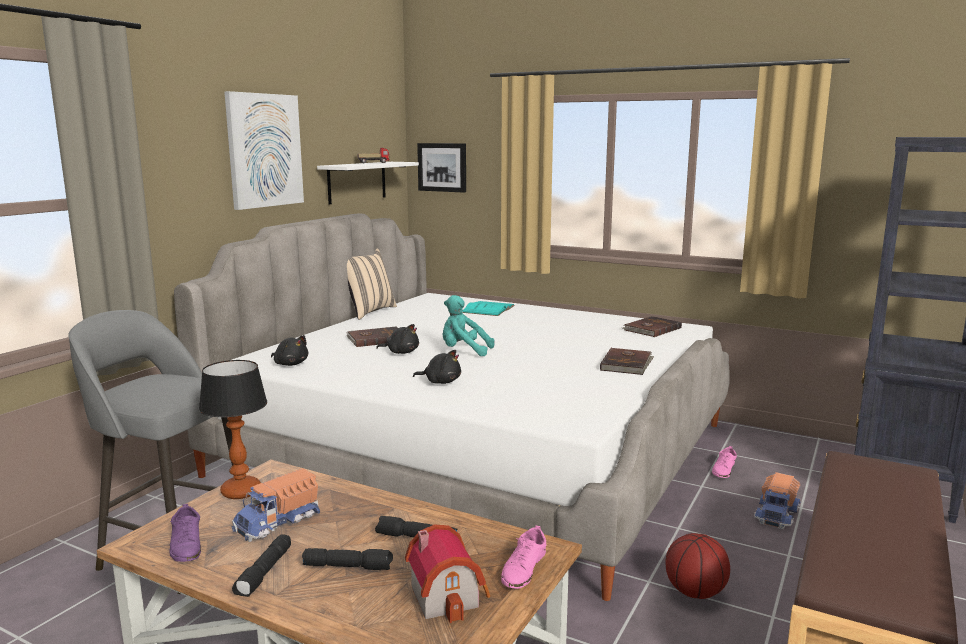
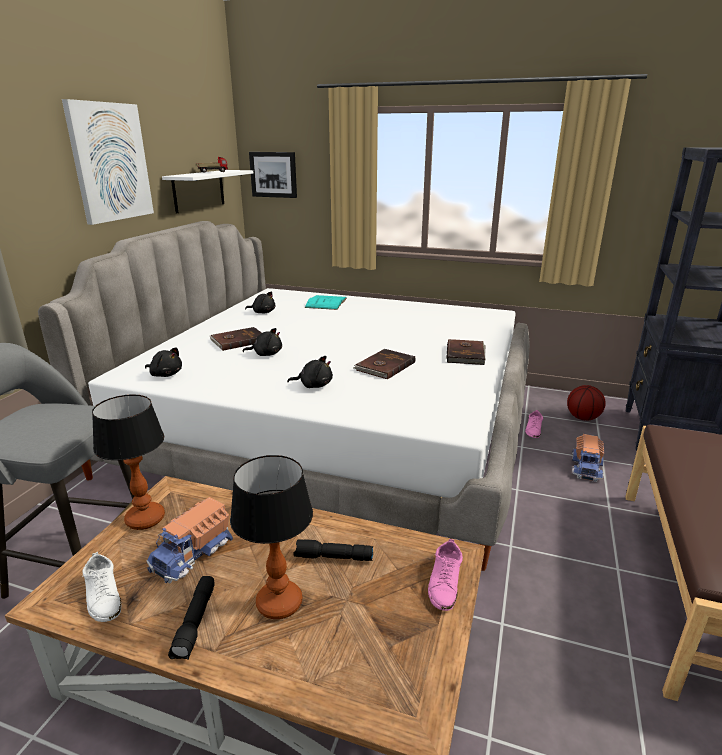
camera: 10 degrees left, 10 degrees up
purple shoe [169,504,201,562] -> white shoe [82,552,121,622]
black flashlight [302,548,393,570] -> table lamp [230,455,313,619]
beige pillow [347,249,397,320] -> none
toy house [405,524,490,623] -> none
turquoise plush toy [442,295,495,356] -> none
brown book [623,316,682,337] -> brown book moved to [353,349,416,380]
basketball [665,533,730,599] -> basketball moved to [567,385,606,420]
none -> black plush toy [245,292,276,313]

